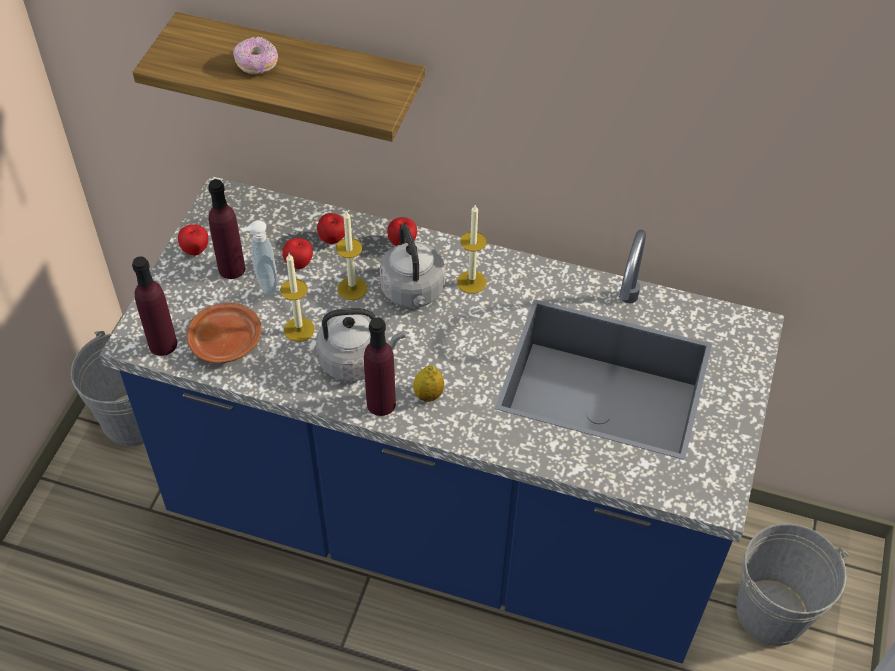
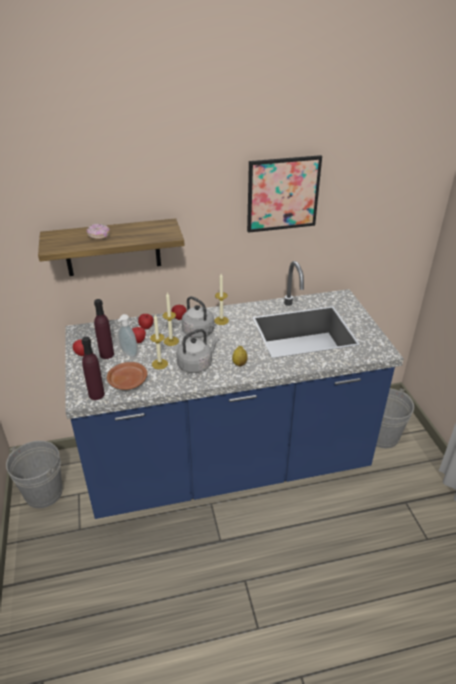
camera: 30 degrees left, 15 degrees down
purple bottle [364,317,396,416] -> none
none -> picture [247,155,322,233]

